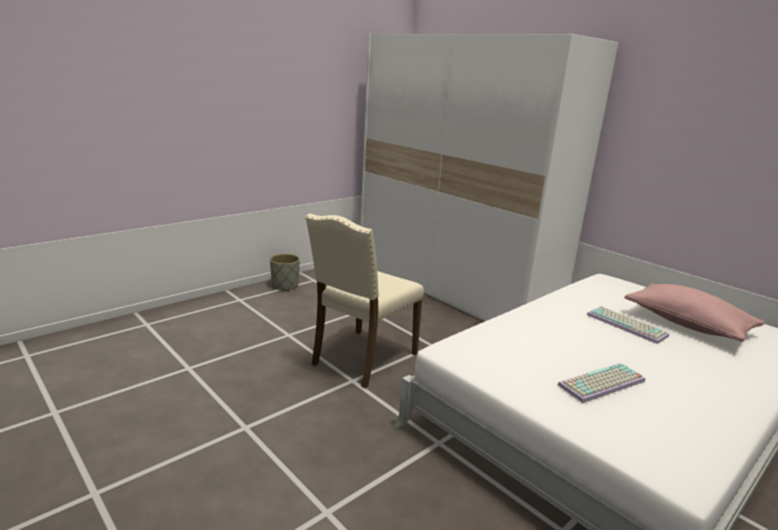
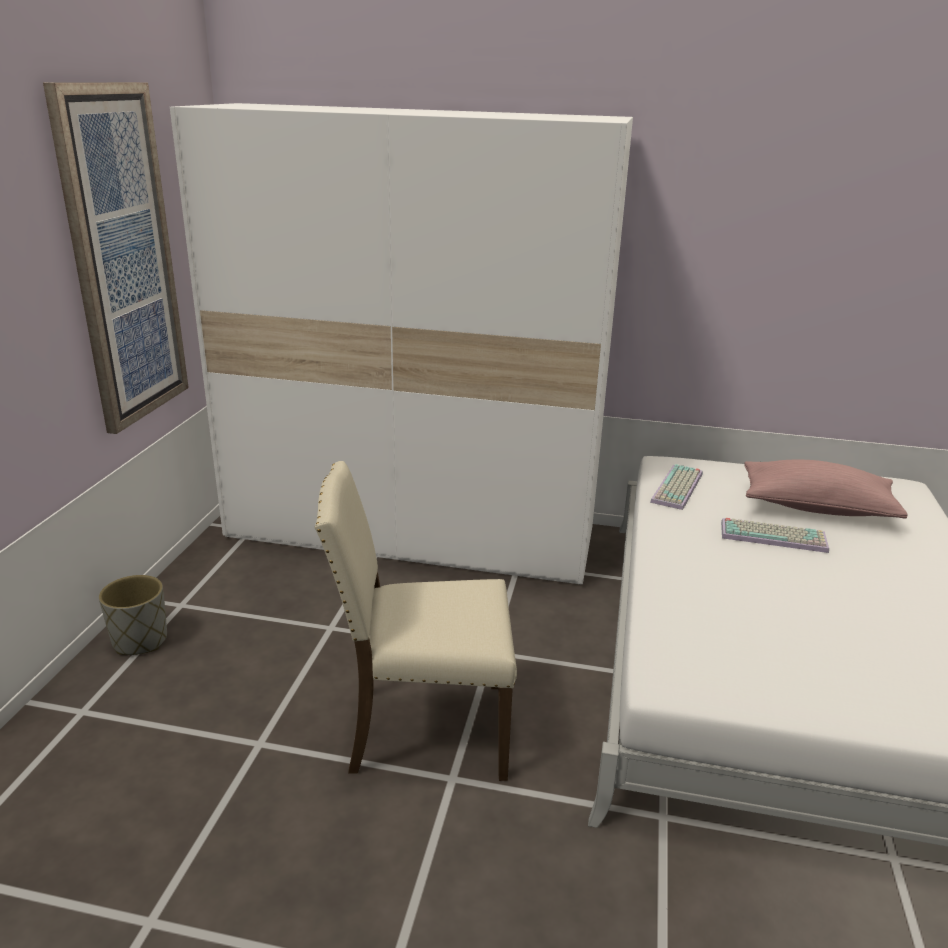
camera: 35 degrees left, 5 degrees up
beige chair [305,213,424,388] -> beige chair turned 90 degrees clockwise [314,461,517,781]
keyboard [558,363,645,403] -> keyboard moved to [650,464,703,510]
none -> picture [43,82,189,434]

